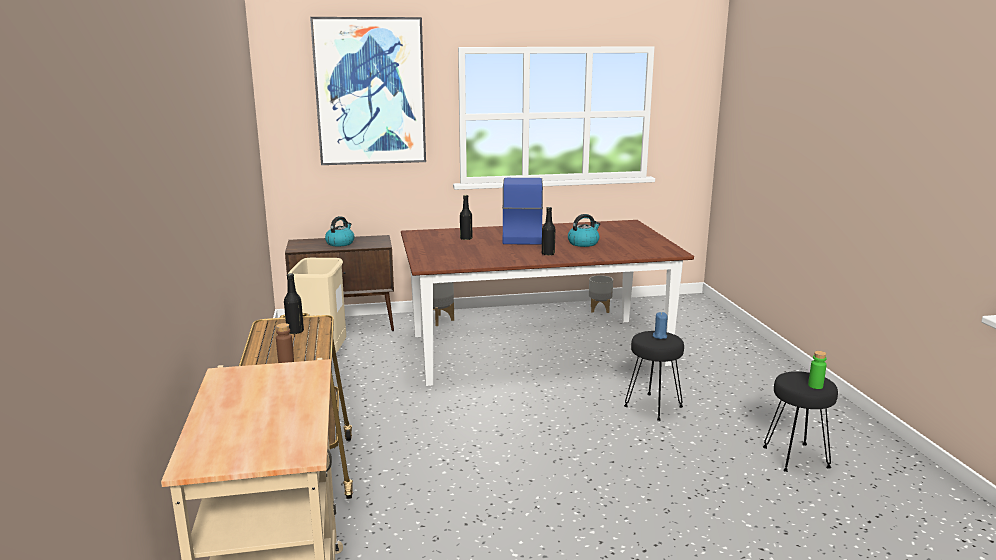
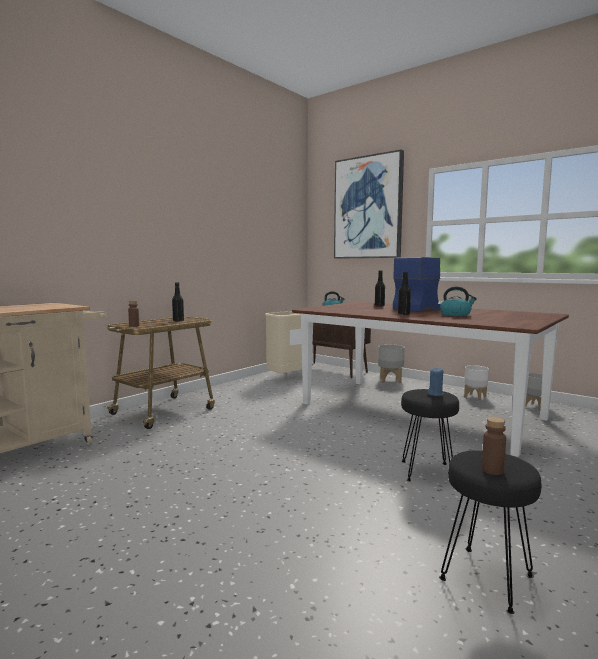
camera: 50 degrees right, 10 degrees down
green bottle [808,351,827,389] -> brown bottle [482,417,506,475]
none -> white planter [464,365,489,400]

